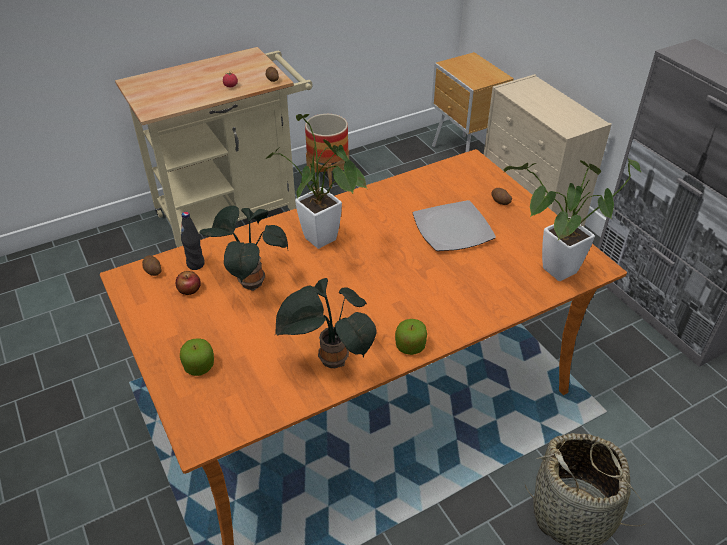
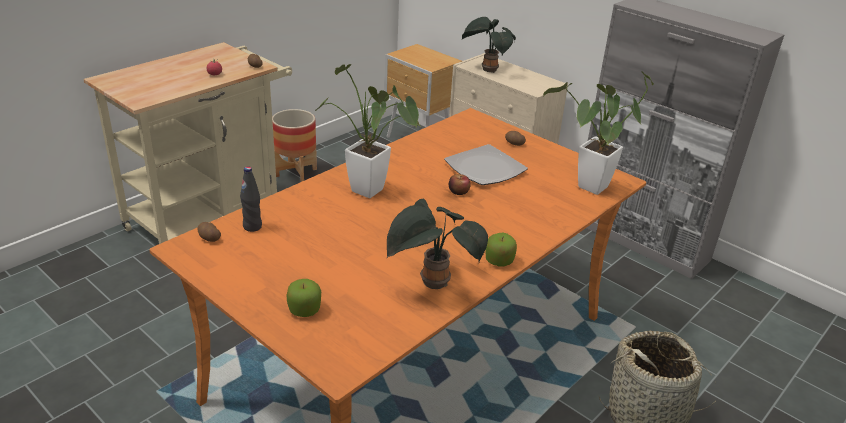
camera: 20 degrees left, 10 degrees down
apple [176,271,201,295] -> apple moved to [449,174,471,195]
potted plant [200,206,288,291] -> potted plant moved to [462,17,516,73]

